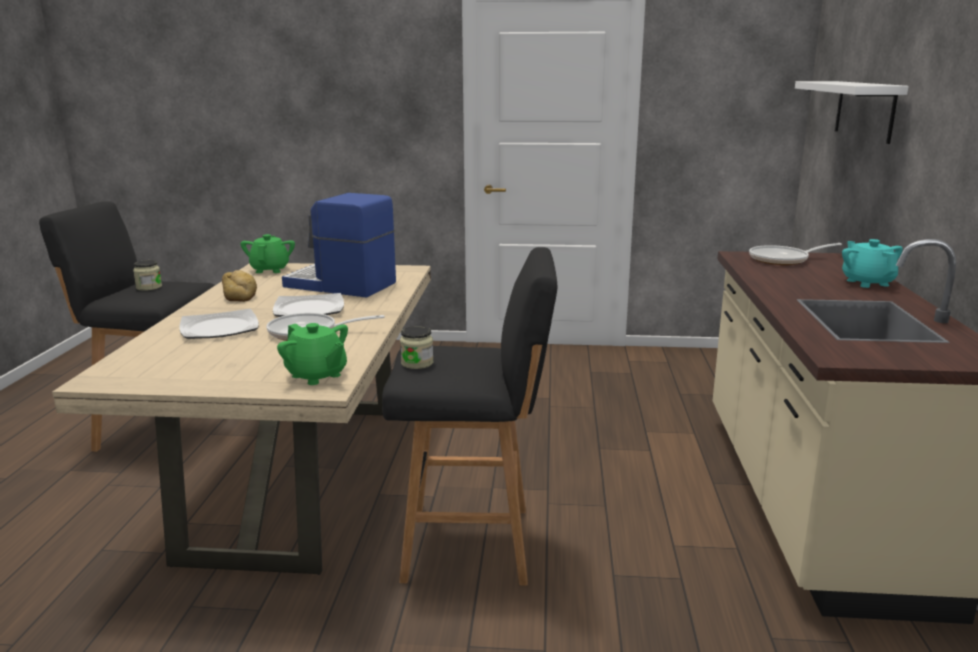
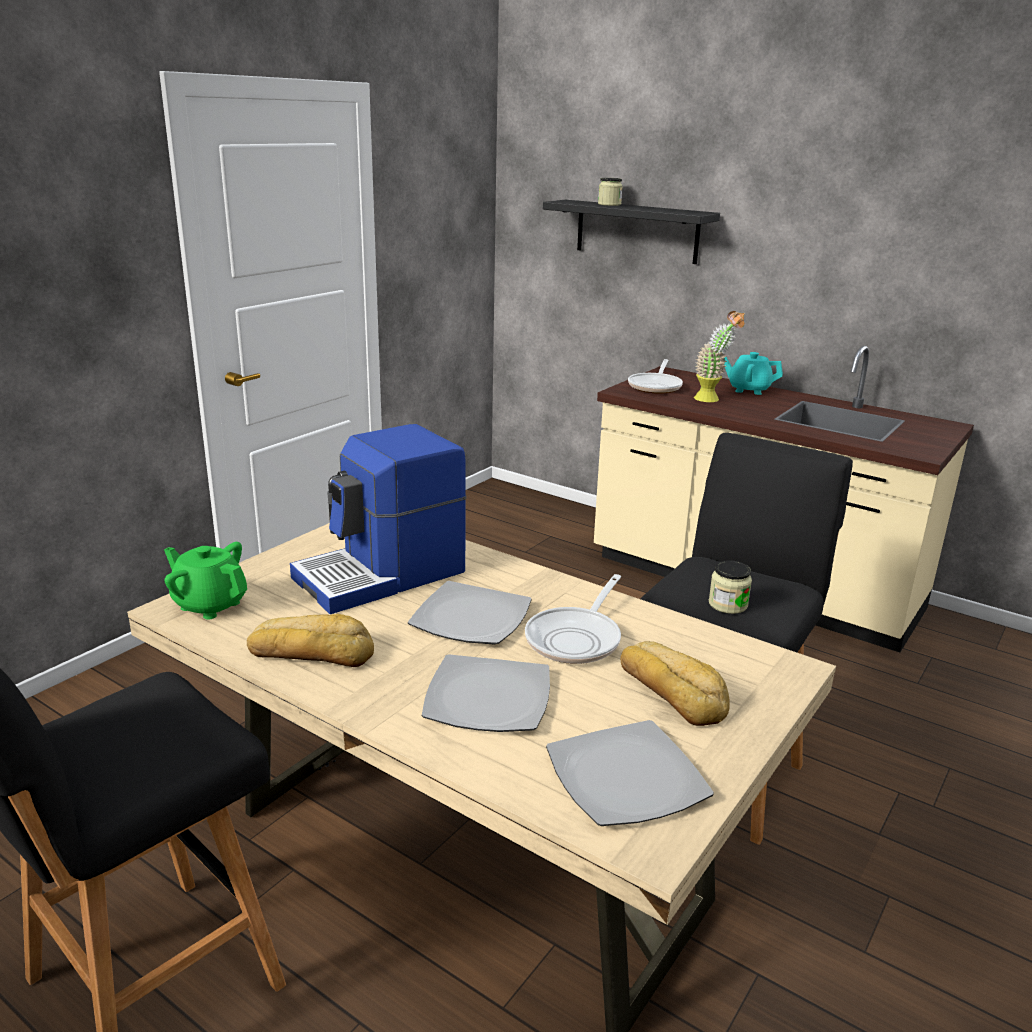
camera: 60 degrees left, 5 degrees up
jar [133,260,162,291] -> jar moved to [598,178,623,206]
green teapot [277,323,348,385] -> none
white shelf [795,81,909,144] -> black shelf [543,200,720,264]
none -> plate [546,720,714,826]
none -> bread [620,641,730,726]
none -> potted plant [694,311,745,402]

